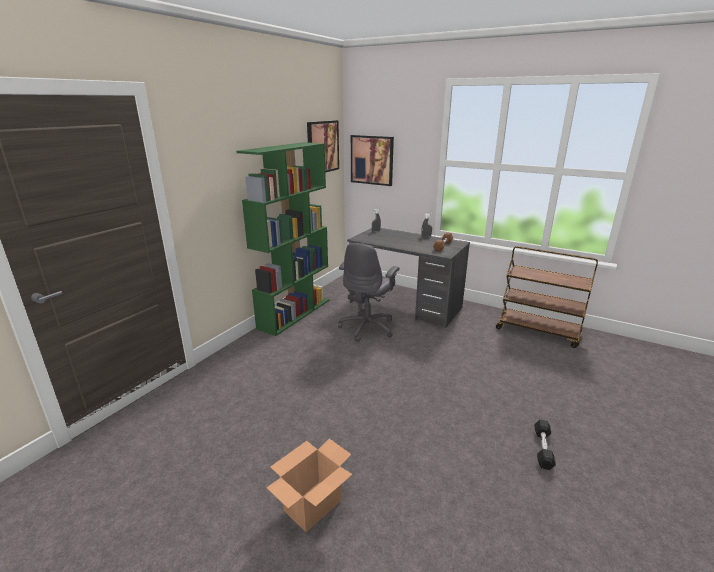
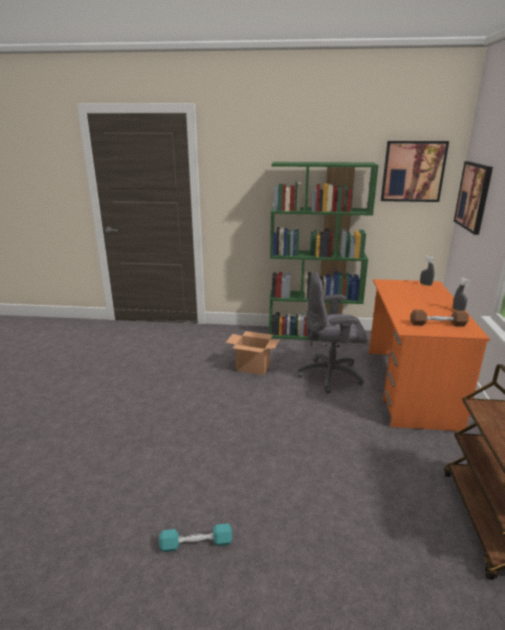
camera: 65 degrees right, 0 degrees up
cardboard box [266,439,353,532] -> cardboard box moved to [226,331,280,375]
grey desk [347,228,470,328] -> orange desk [369,279,490,431]
black dumbbell [534,419,556,470] -> turquoise dumbbell [159,523,232,552]

